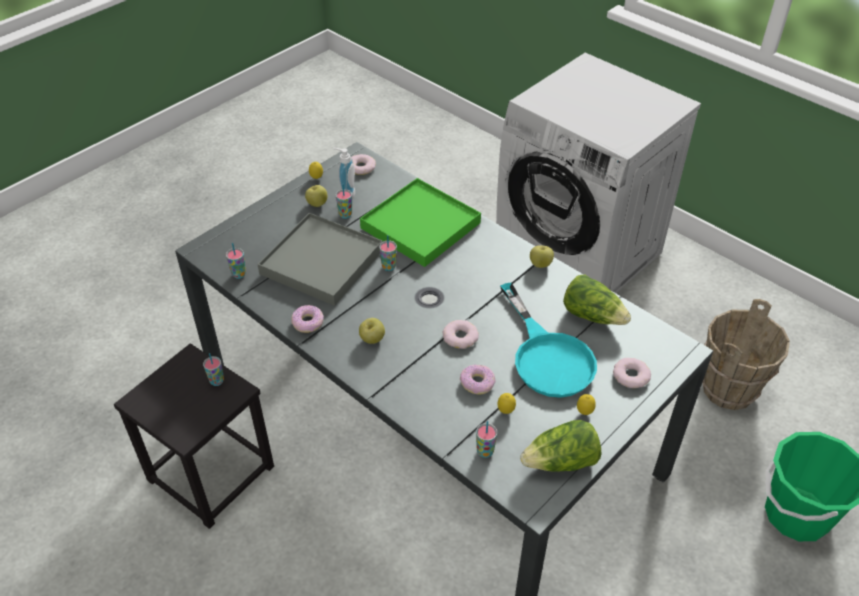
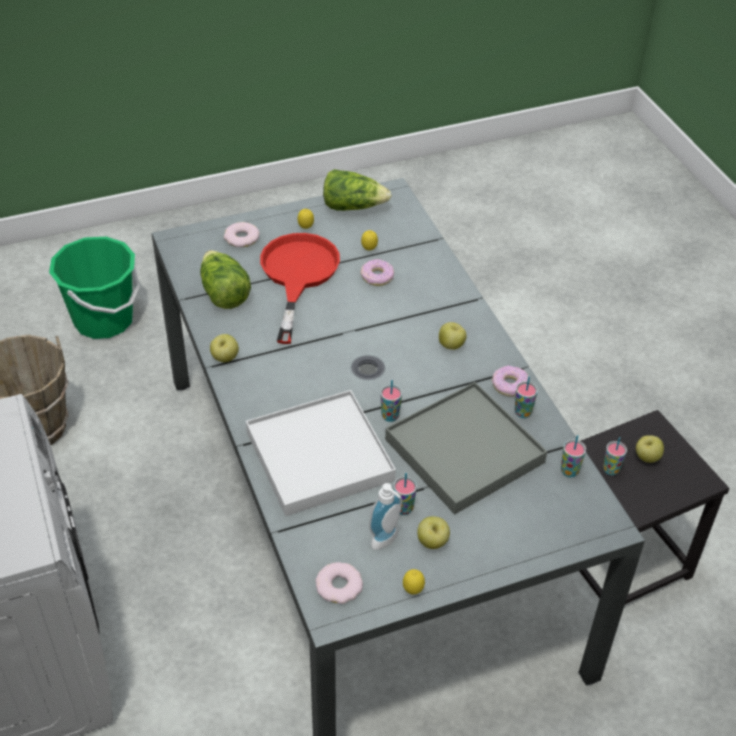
camera: 155 degrees left, 0 degrees up
green tray [360,178,481,267] -> white tray [246,390,396,516]
donut [442,320,479,349] -> none
cup [476,421,497,458] -> cup moved to [515,376,538,418]
turquoise frying pan [500,282,597,398] -> red frying pan [260,233,340,344]
none -> apple [636,435,664,463]

